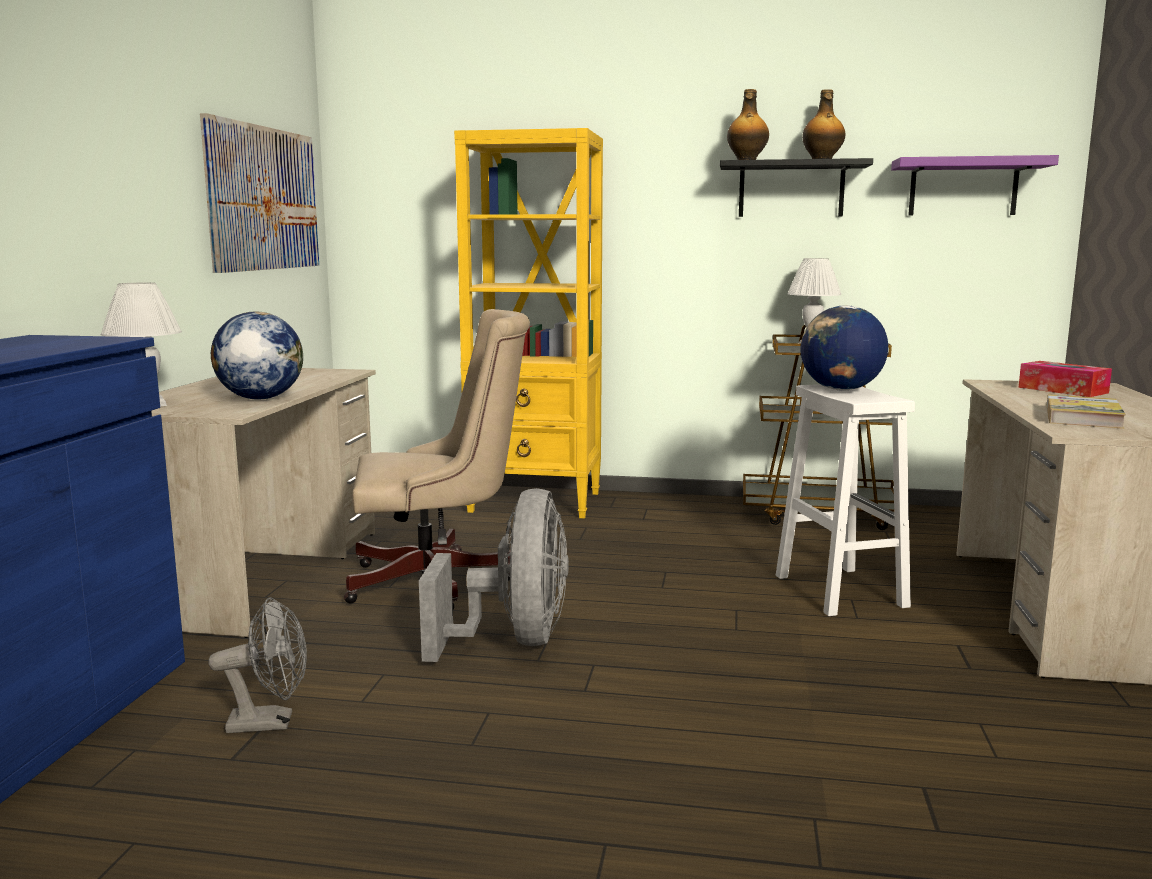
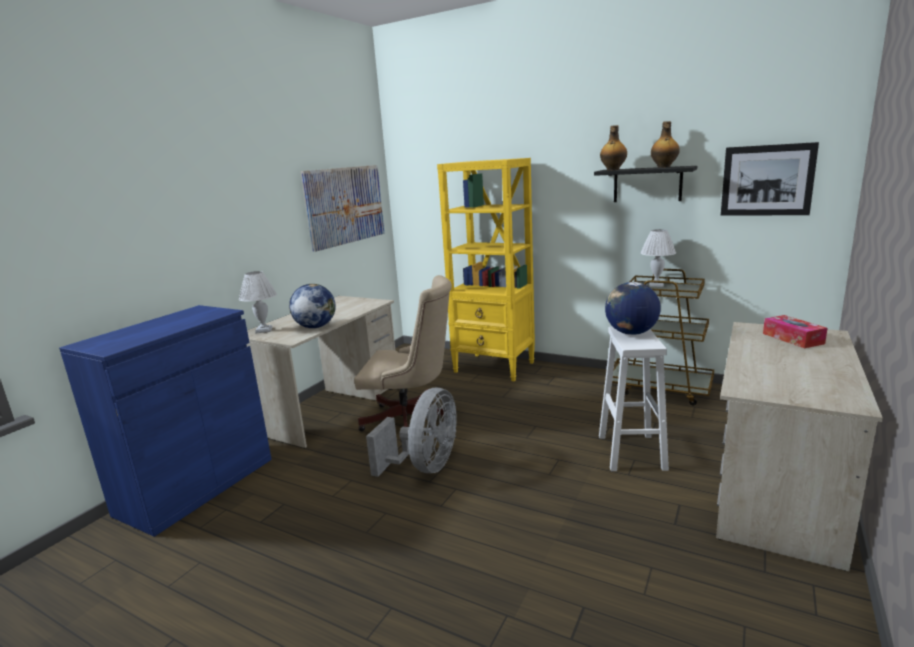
camera: 20 degrees right, 5 degrees up
grey fan [208,597,307,733] -> none
purple shelf [891,155,1059,215] -> picture [721,142,819,216]
book [1046,394,1126,429] -> none

